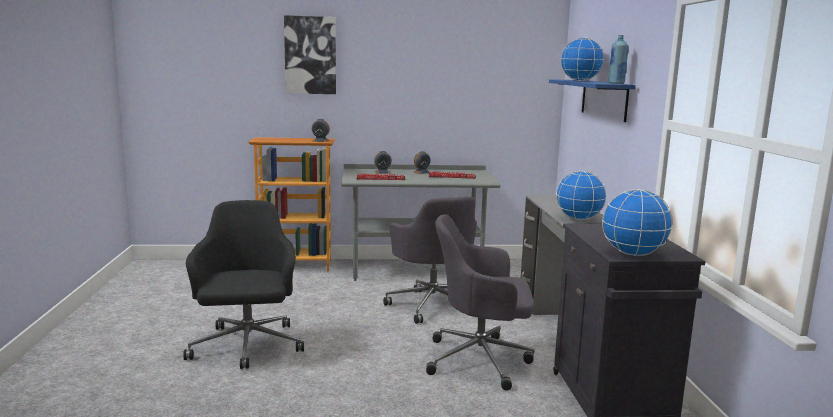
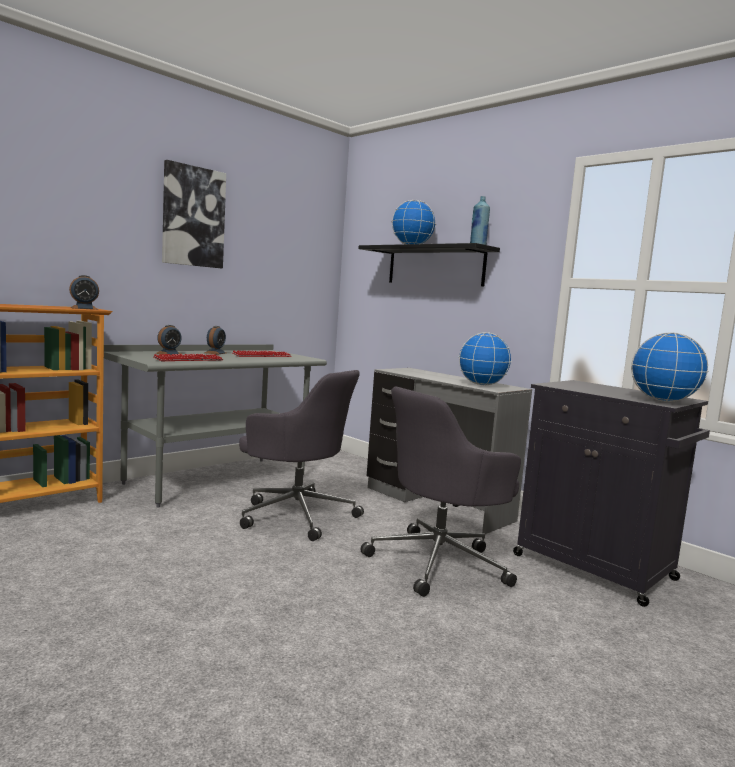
camera: 40 degrees left, 5 degrees down
black office chair [183,200,304,369] -> none
picture [284,15,336,94] -> picture moved to [162,160,226,268]
blue shelf [549,79,636,122] -> black shelf [358,243,500,286]

